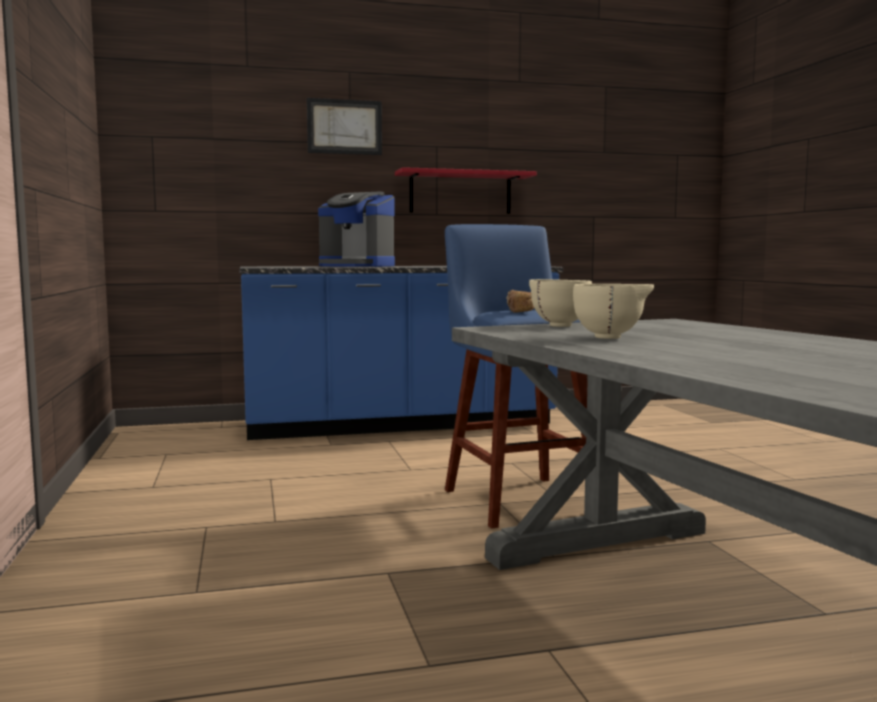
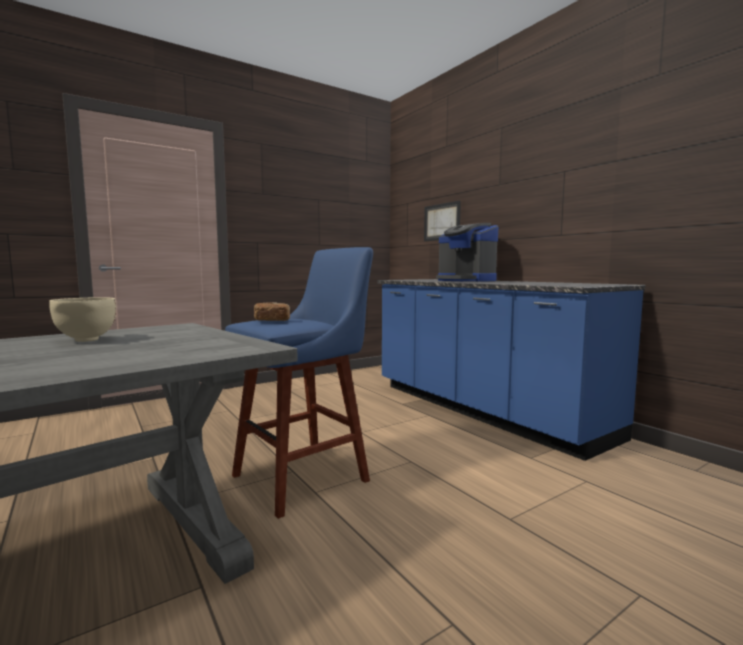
camera: 70 degrees right, 0 degrees up
picture [307,98,382,155] -> picture moved to [424,201,461,241]
coffee machine [318,192,395,267] -> coffee machine turned 45 degrees counterclockwise [436,223,498,282]
red shelf [395,167,537,214] -> none
beige bowl [529,279,592,327] -> none

